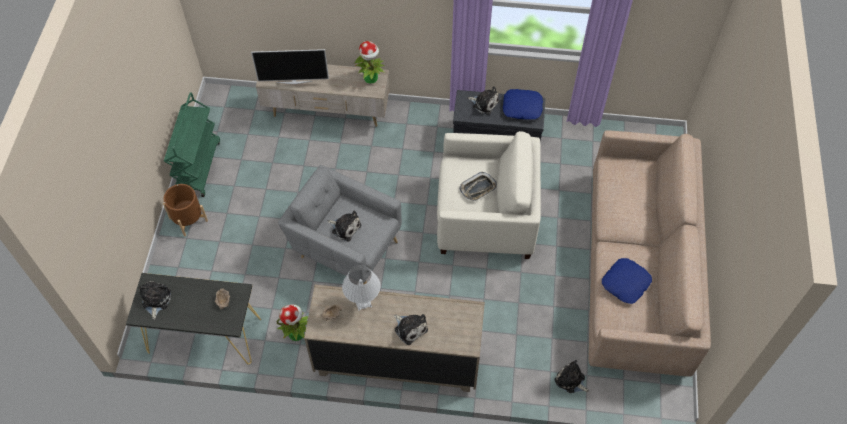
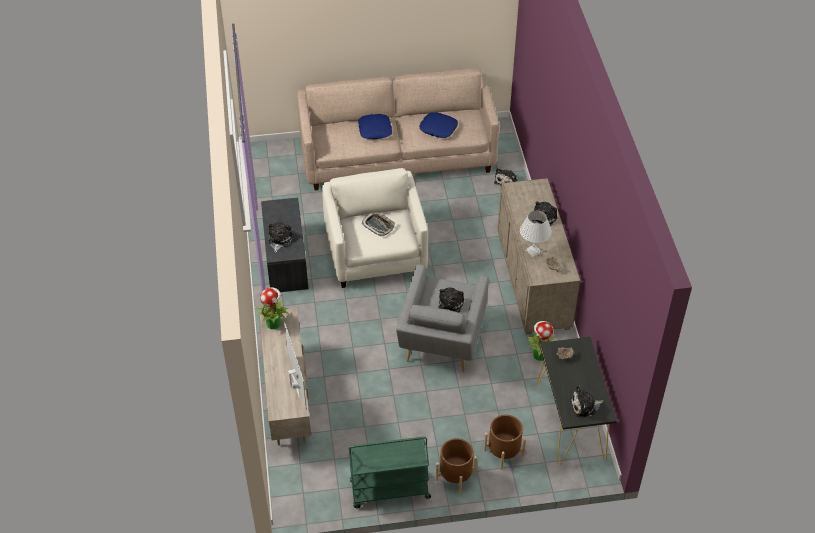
camera: 105 degrees left, 10 degrees down
blue pillow [503,89,543,120] -> blue pillow moved to [358,114,392,139]
none -> brown planter [484,415,526,470]

